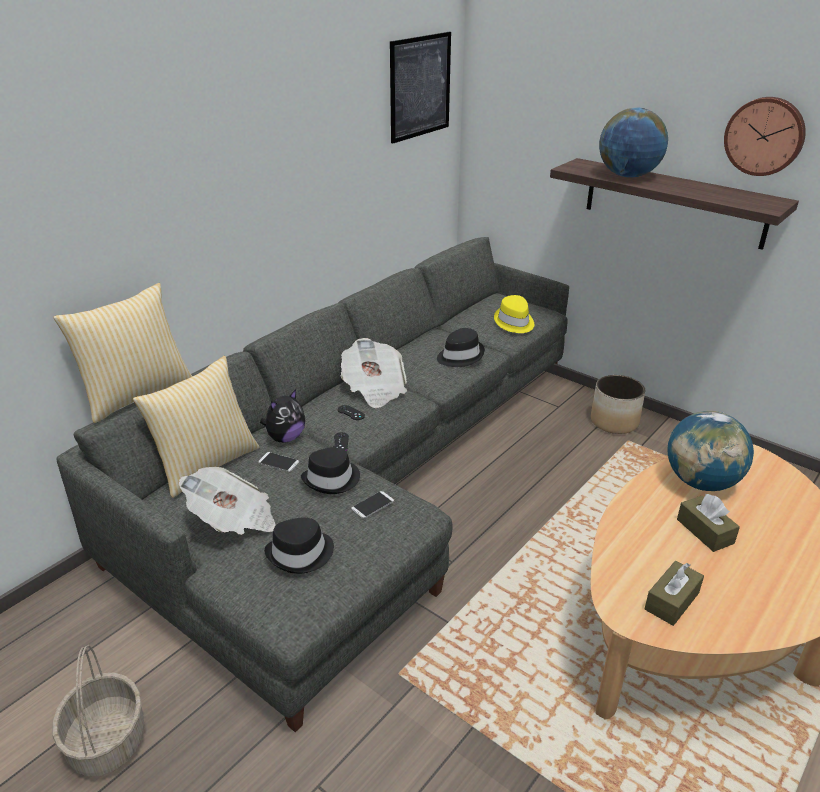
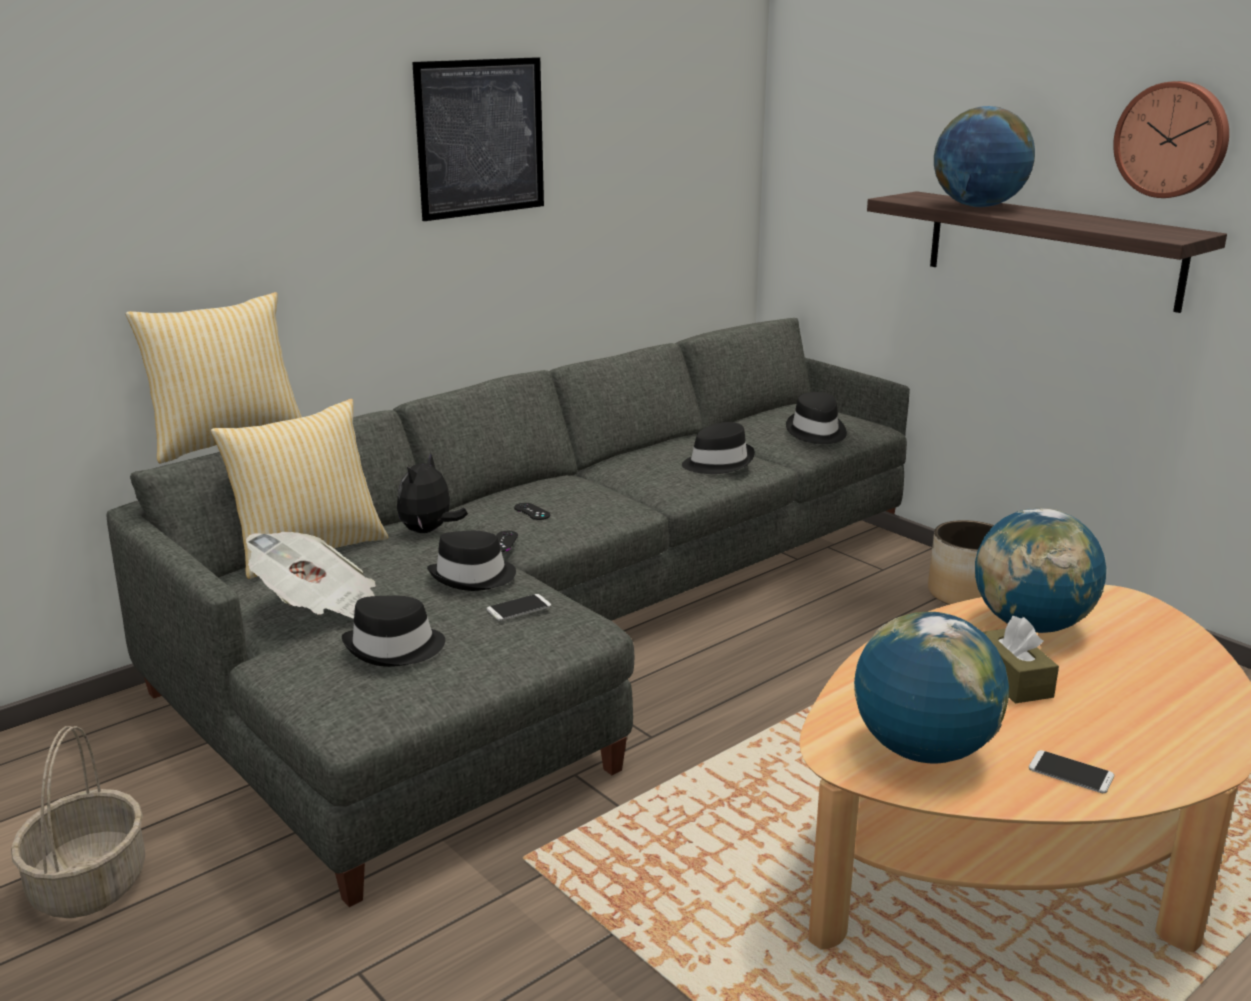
camera: 10 degrees right, 10 degrees down
phone [258,452,299,472] -> phone moved to [1029,750,1114,793]
plush toy [260,389,305,442] -> plush toy turned 150 degrees clockwise [397,452,468,533]
newspaper [341,338,407,408] -> none
picture [390,32,451,144] -> picture moved to [412,57,544,221]
yellow hat [494,295,534,333] -> black hat [786,392,847,444]
brown tissue box [645,561,704,626] -> globe [854,612,1009,763]

